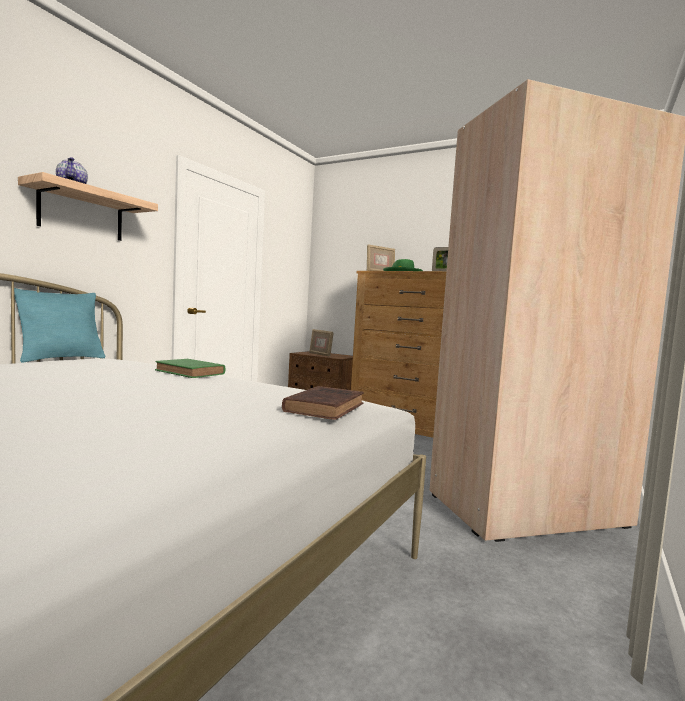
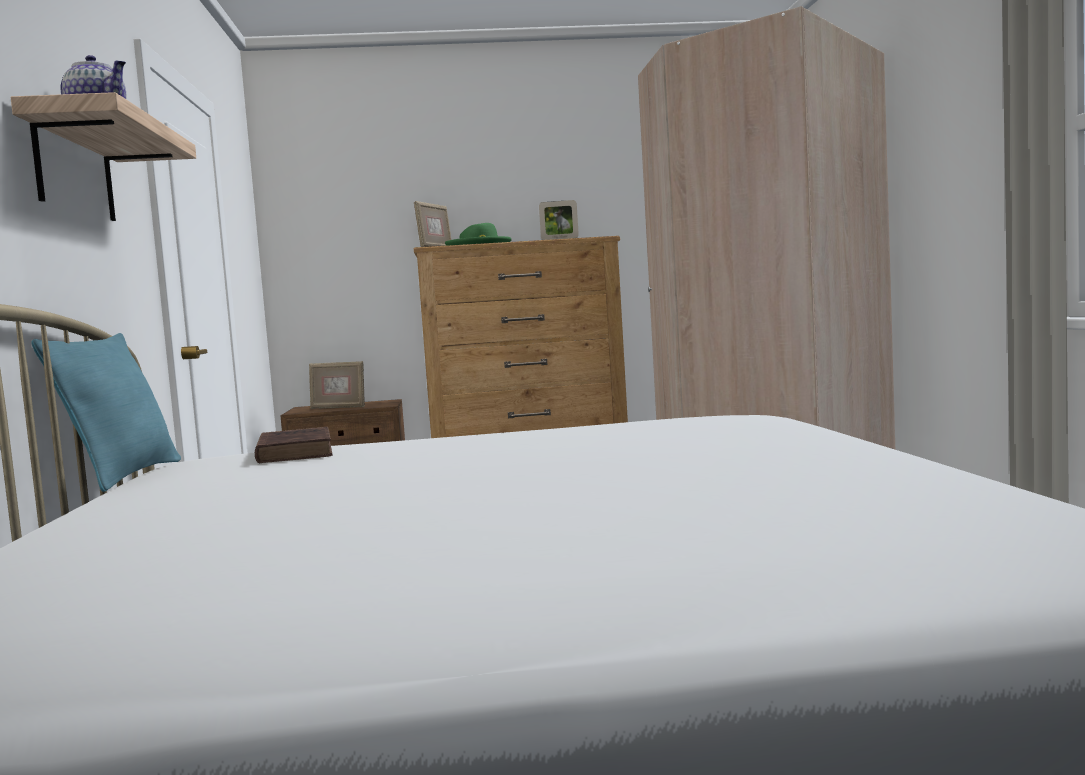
camera: 35 degrees left, 0 degrees up
green book [155,359,225,378] -> none
brown book [282,386,364,420] -> brown book moved to [255,427,333,463]

